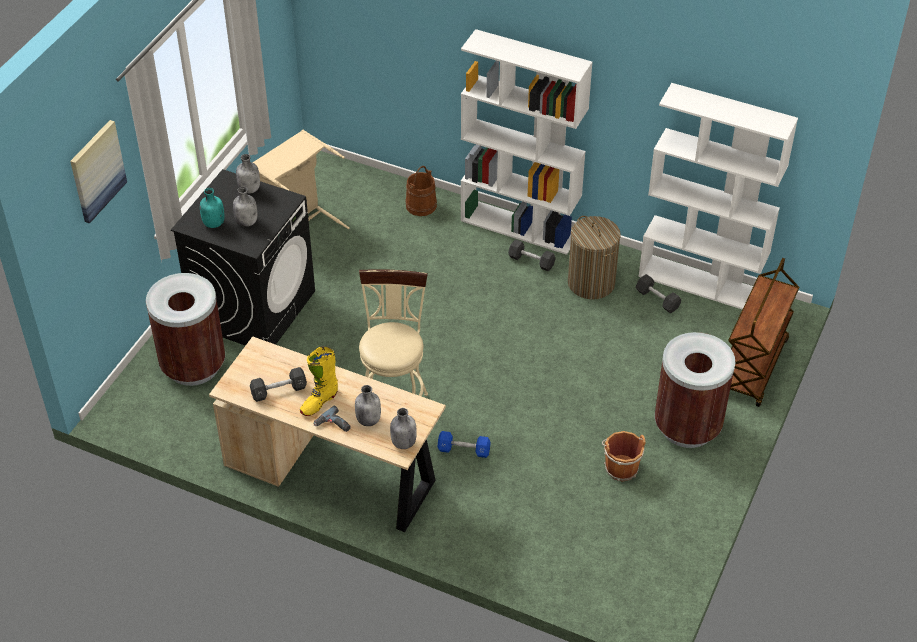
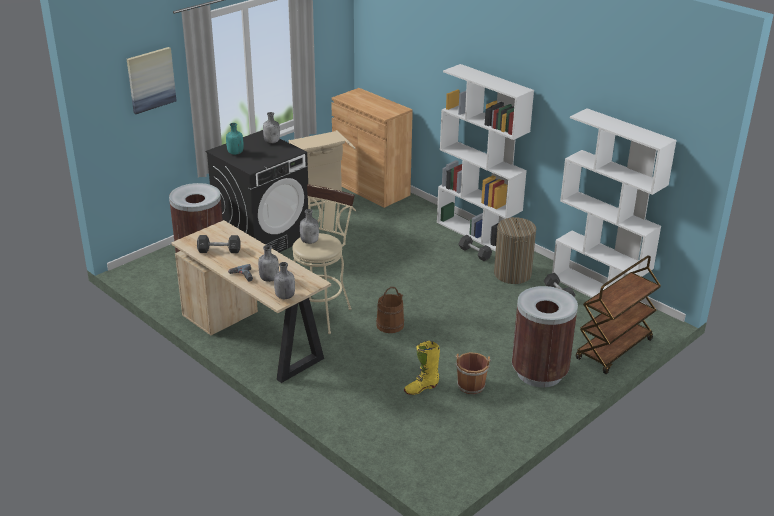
camera: 20 degrees right, 15 degrees down
grey bottle [233,187,257,227] -> grey bottle moved to [300,209,319,244]
yellow boot [300,346,338,416] -> yellow boot moved to [404,341,440,395]
brown bucket [406,166,437,216] -> brown bucket moved to [376,287,404,333]
blue dumbbell [437,431,491,458] -> none
none -> brown cabinet [331,88,413,208]

